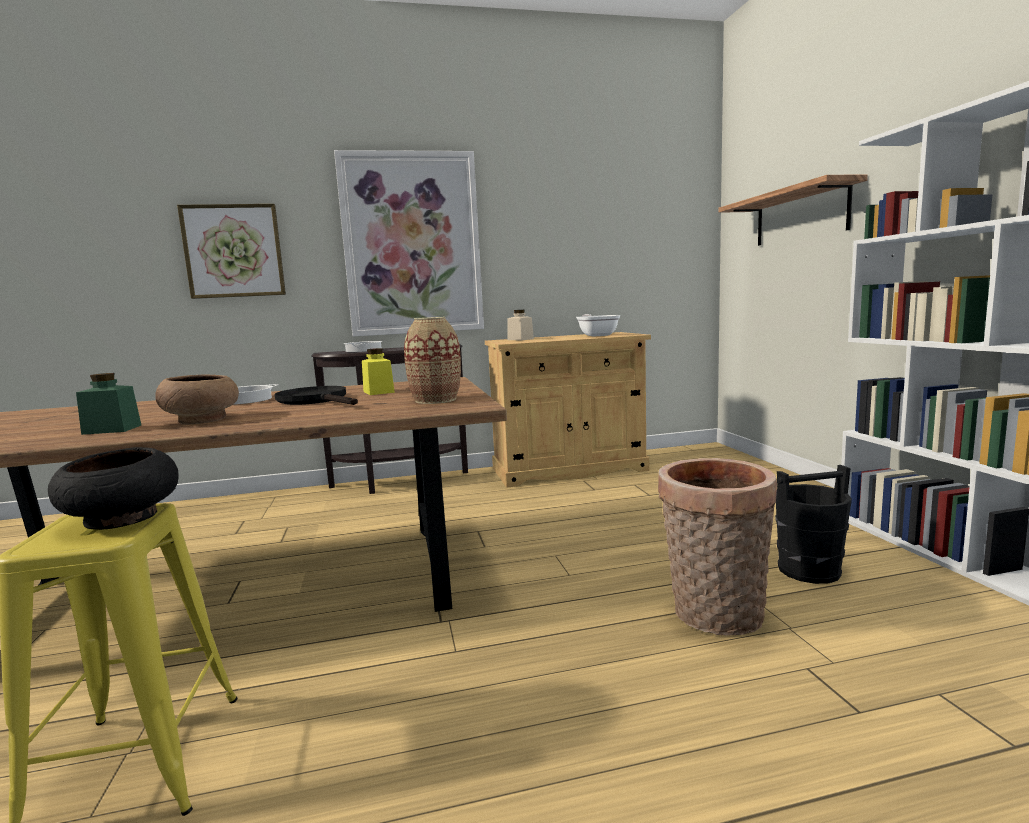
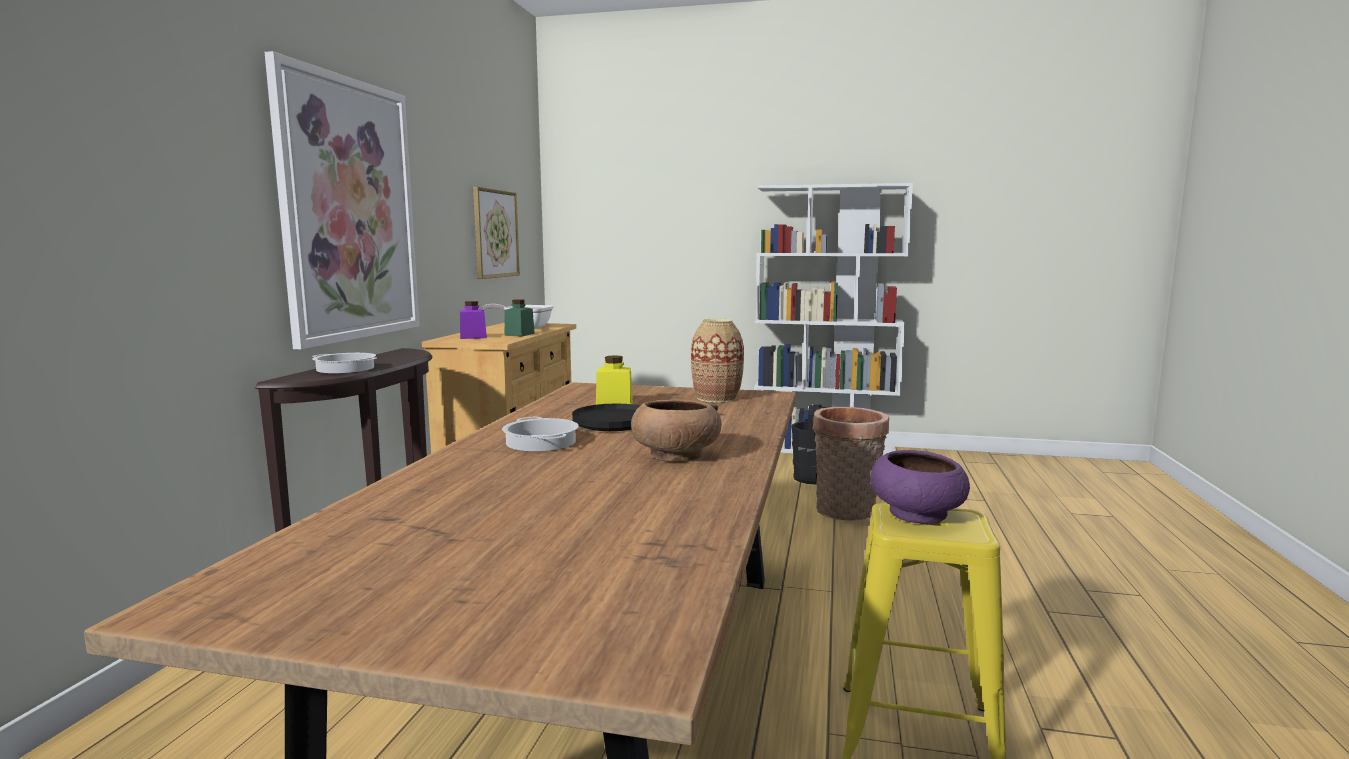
camera: 65 degrees left, 0 degrees up
black bowl [48,447,179,530] -> purple bowl [870,450,970,524]
green jar [76,373,141,435] -> green jar moved to [505,299,535,337]
picture [177,204,286,299] -> picture moved to [473,187,520,279]
beige jar [507,310,534,340] -> purple jar [460,301,487,339]
shelf [718,175,868,246] -> none

